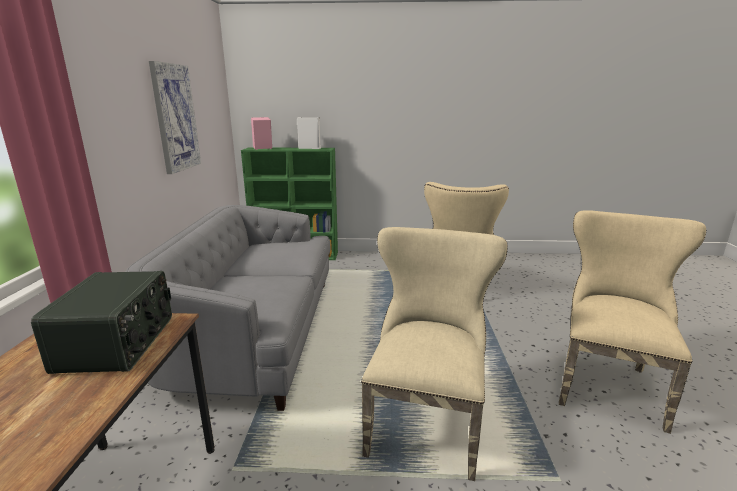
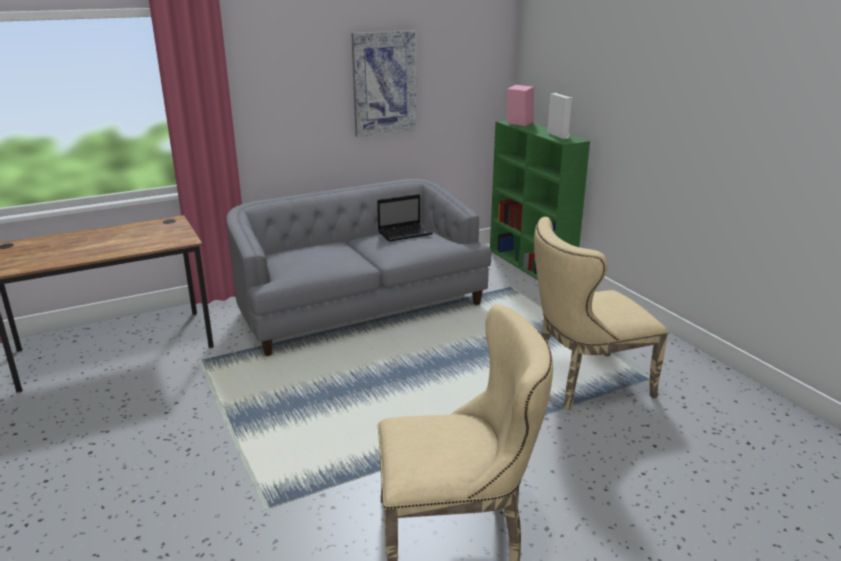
camera: 60 degrees right, 5 degrees up
radio [31,271,172,374] -> none
beige chair [361,227,508,481] -> none
none -> laptop [377,194,433,242]

